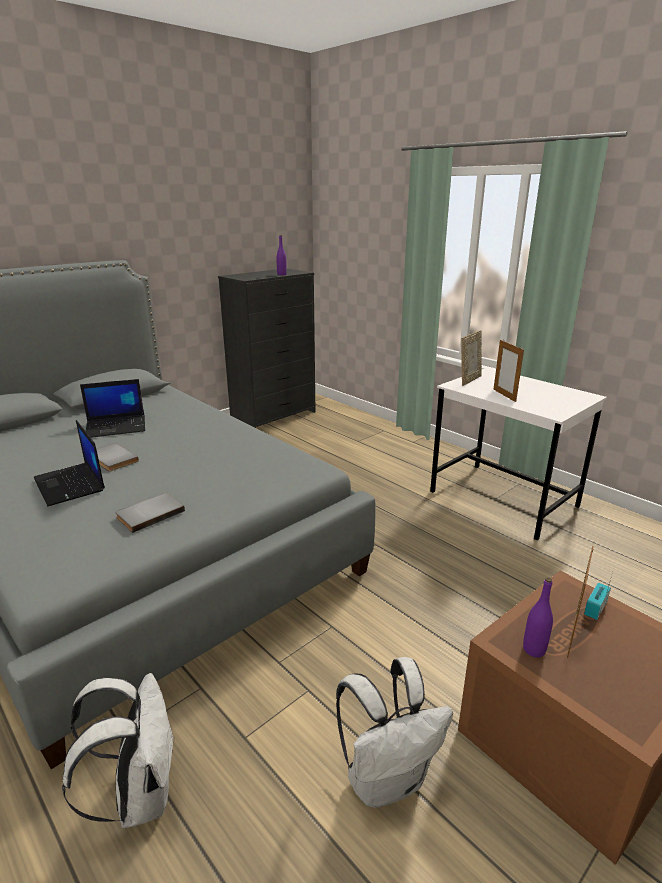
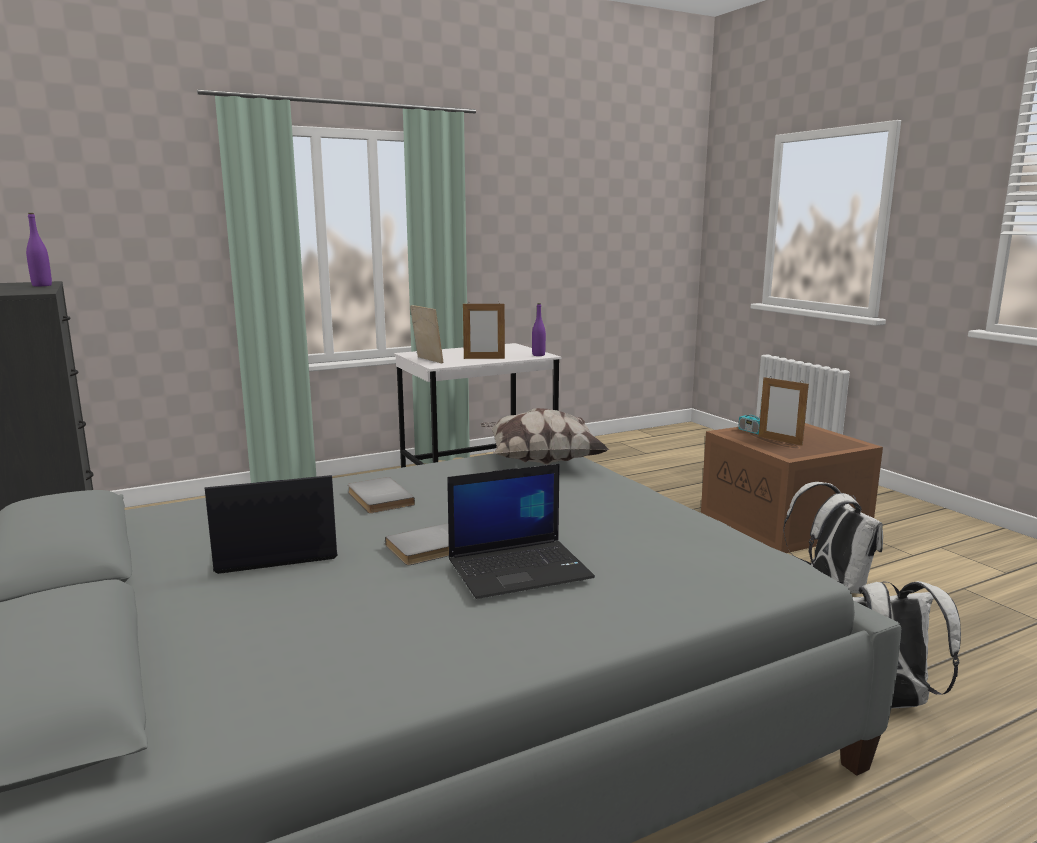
camera: 75 degrees left, 10 degrees down
laptop [80,379,145,438] -> laptop turned 105 degrees counterclockwise [205,475,338,574]
grey book [115,493,185,533] -> grey book moved to [348,477,415,513]
purple bottle [523,577,553,658] -> purple bottle moved to [532,303,546,356]
none -> pillow [481,408,609,465]

